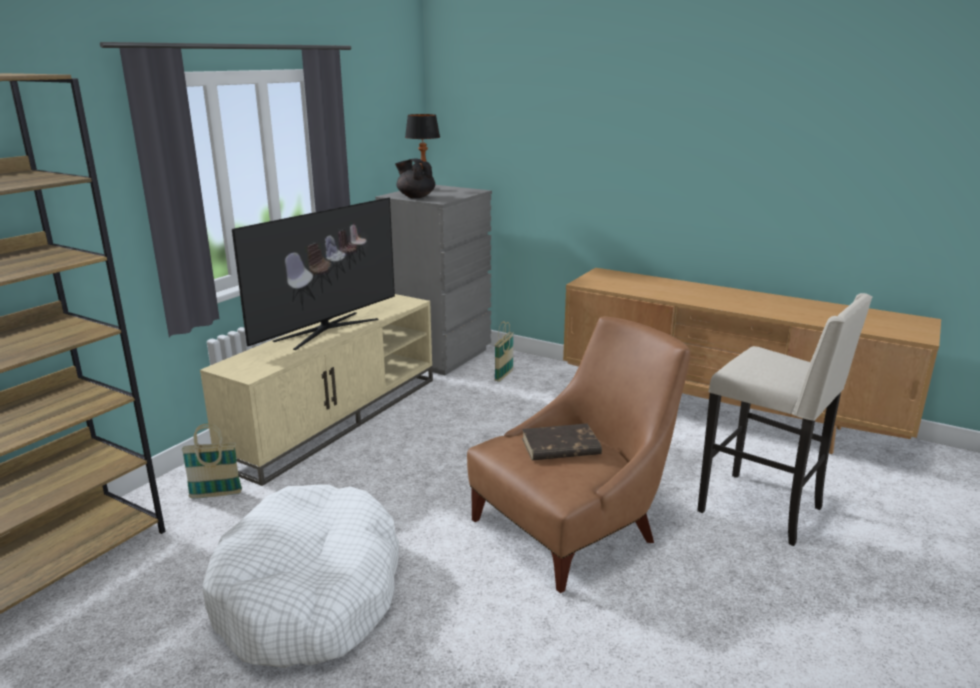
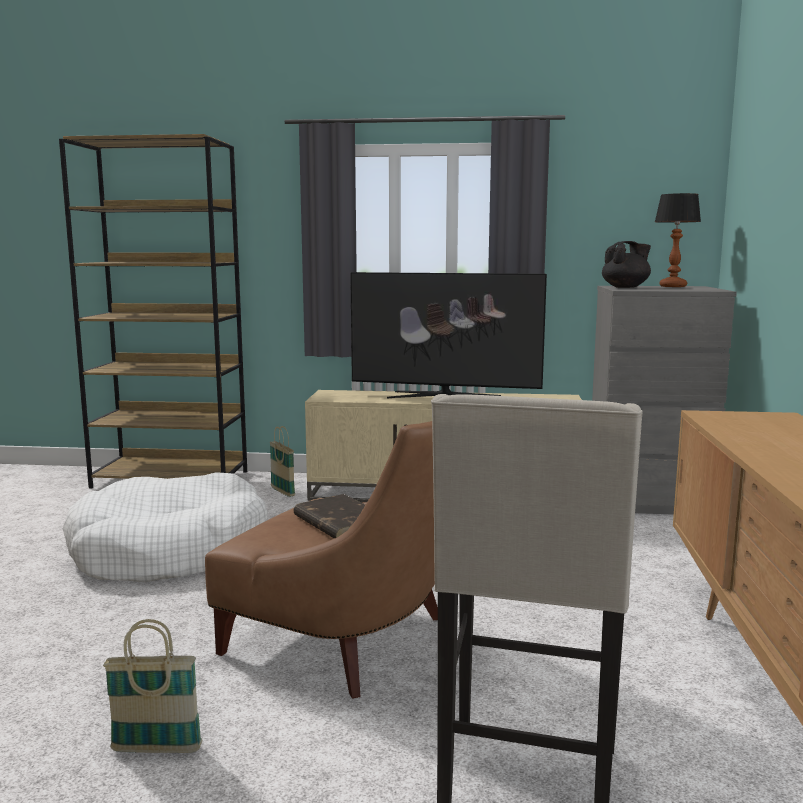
camera: 65 degrees right, 10 degrees down
black teapot [395,158,435,198] -> black teapot turned 45 degrees clockwise [602,241,651,288]
basket [495,321,514,382] -> basket moved to [103,619,202,753]

